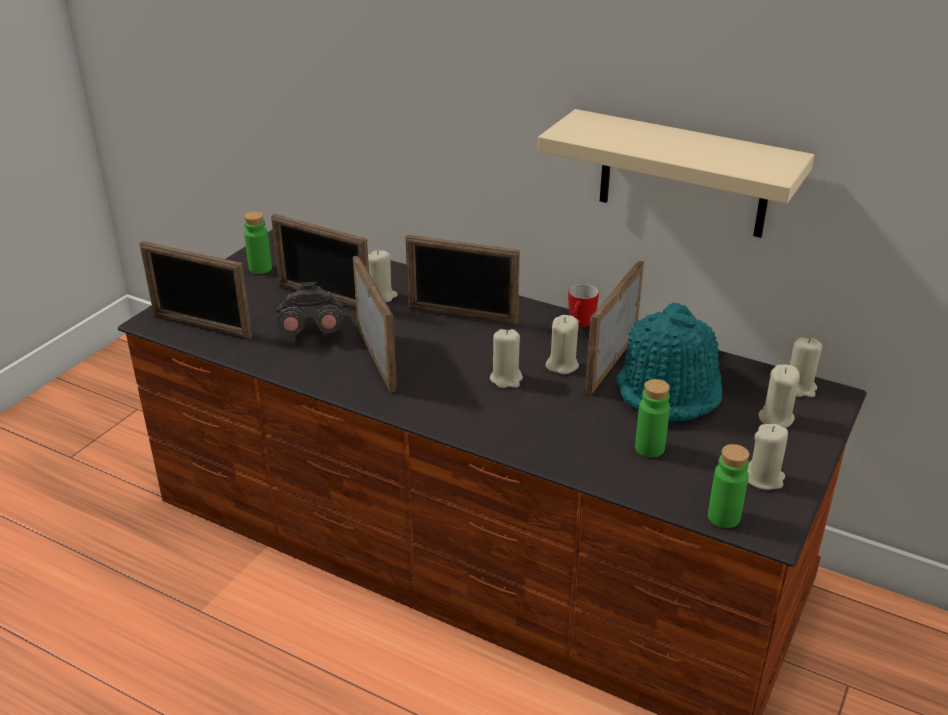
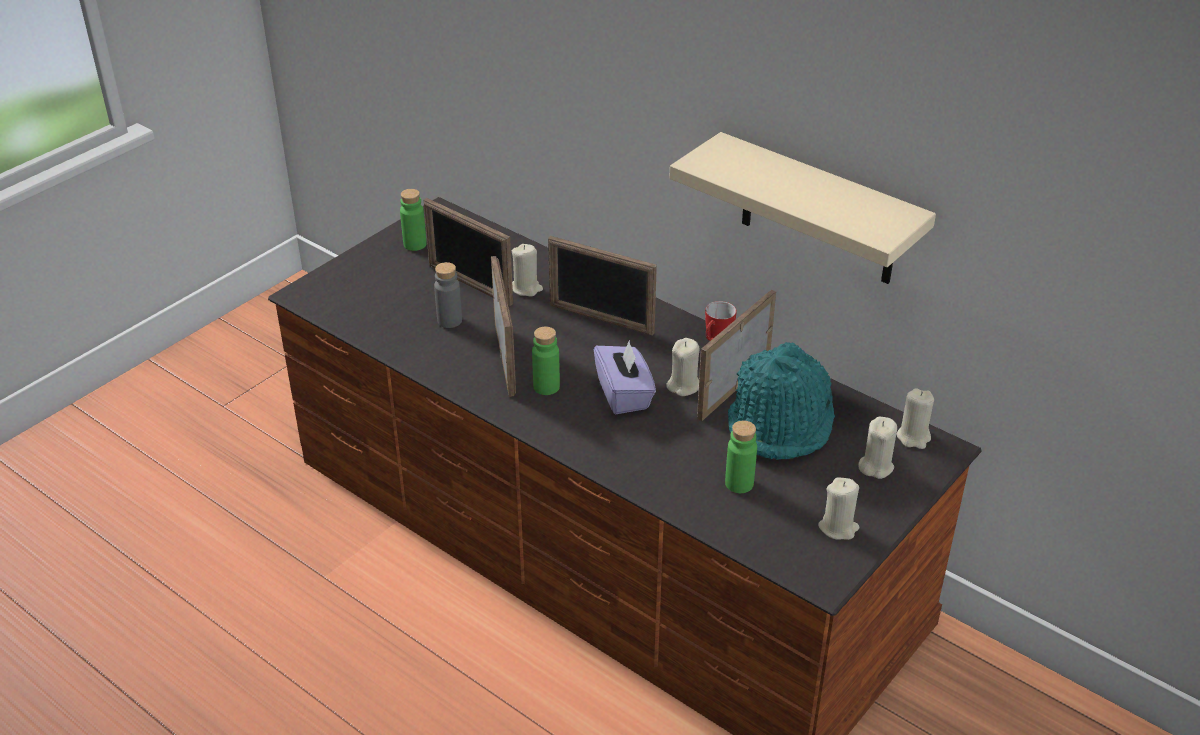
camera: 10 degrees right, 5 degrees up
picture frame [139,241,252,339] -> none
grey binoculars [276,282,343,335] -> grey bottle [434,262,462,328]
beige candle [490,329,523,388] -> purple tissue box [594,339,656,414]
green bottle [708,444,749,528] -> green bottle moved to [532,326,560,395]

